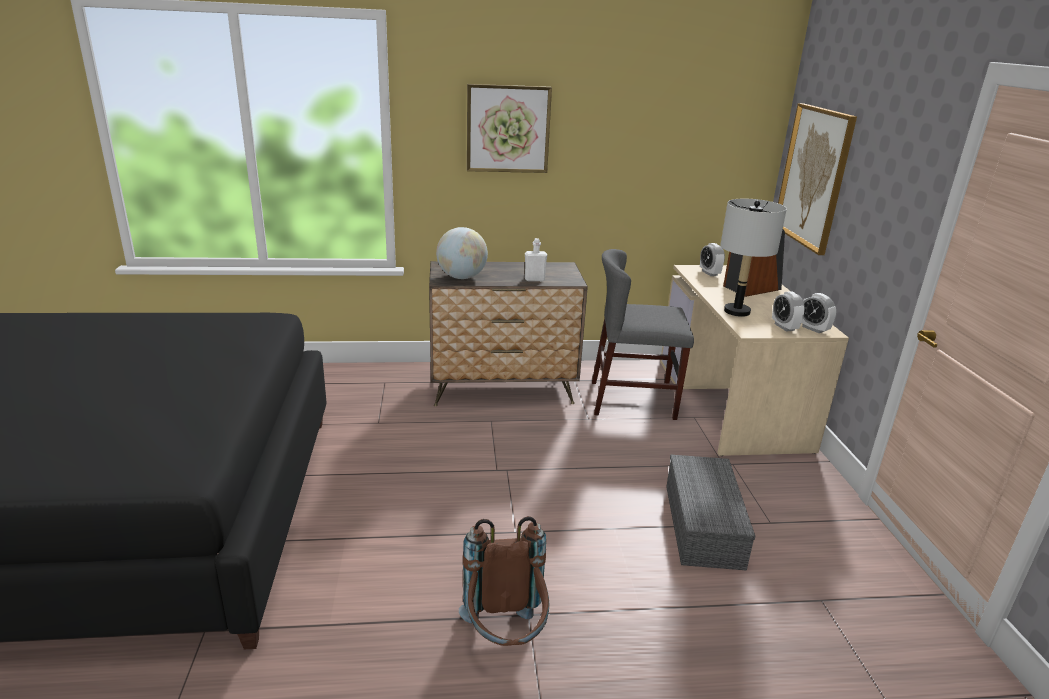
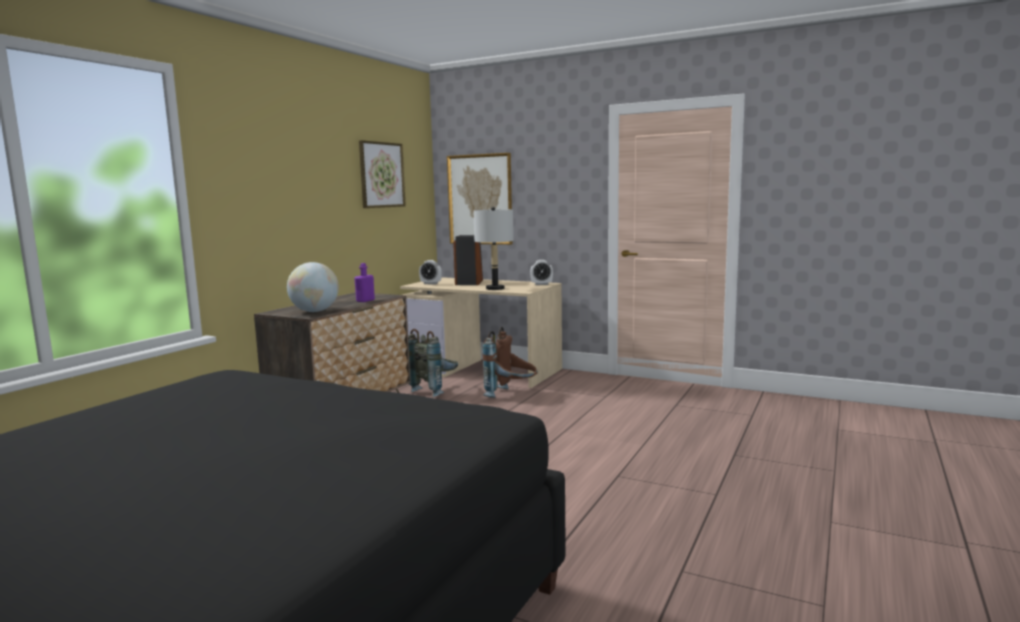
camera: 55 degrees left, 15 degrees down
brown backpack [459,516,549,646] -> brown backpack moved to [482,327,538,398]
picture [467,84,552,173] -> picture moved to [359,140,406,208]
white bottle [525,238,547,281] -> purple bottle [354,263,375,302]
grey chair [592,249,694,420] -> grey backpack [408,329,458,397]
grey storage box [666,454,755,571] -> none
alarm clock [772,291,805,332] -> none

